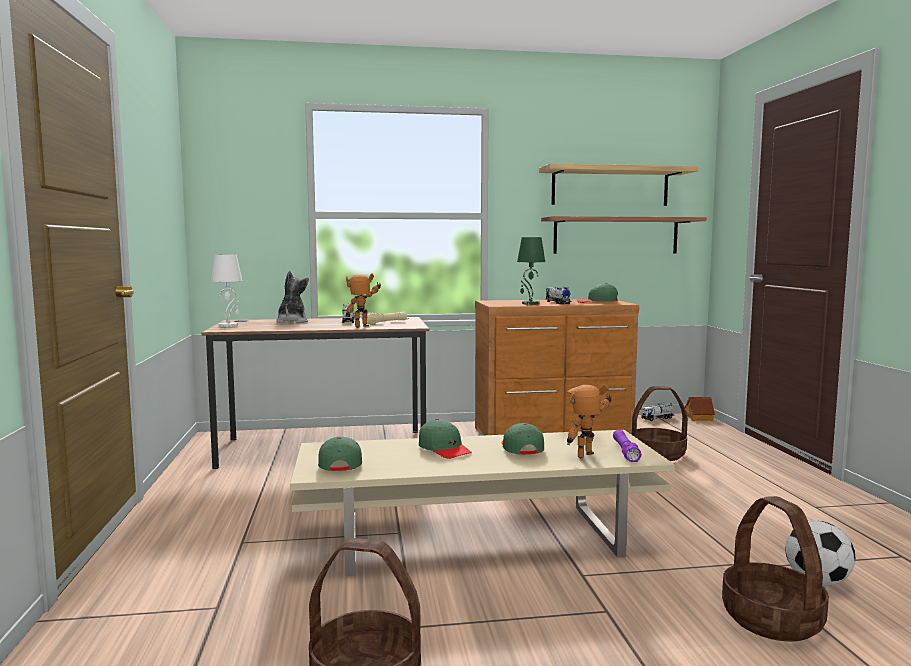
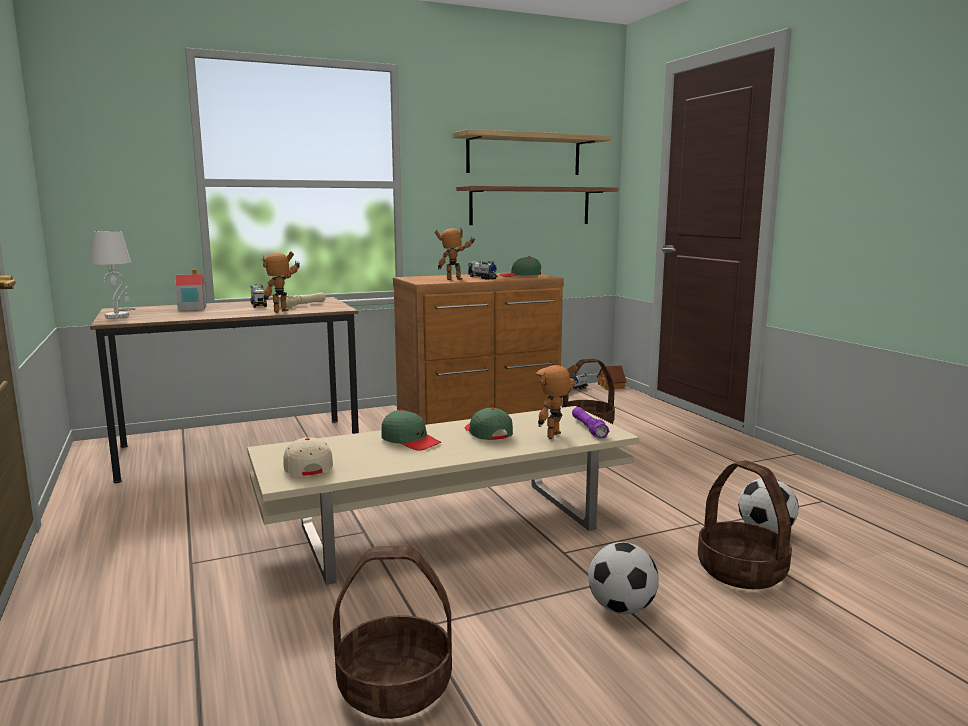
camera: 15 degrees left, 5 degrees up
plush toy [276,271,309,323] -> toy house [175,269,206,310]
green cap [318,437,362,471] -> beige cap [283,437,333,476]
green table lamp [517,237,545,305] -> toy robot [435,228,475,280]
none -> football [588,542,659,614]

